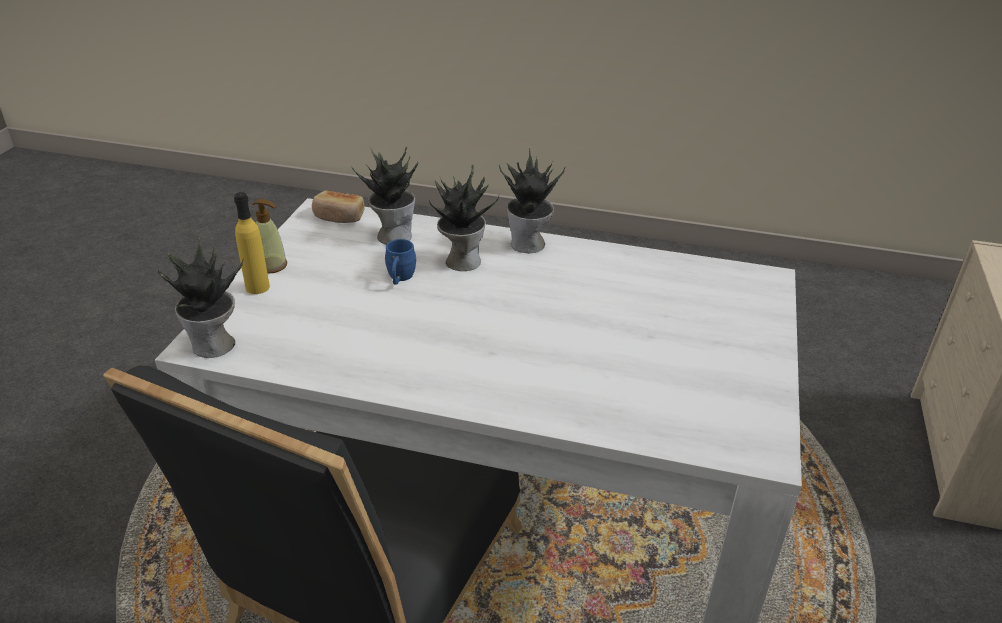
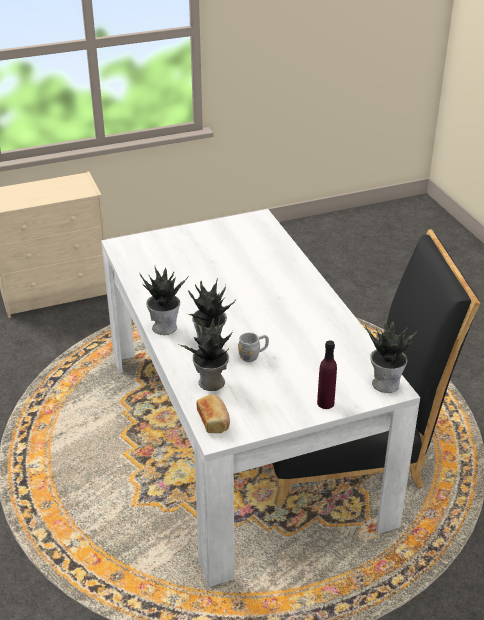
camera: 125 degrees left, 0 degrees up
yellow bottle [234,192,270,294] -> purple bottle [317,340,337,409]
soap dispenser [252,199,287,274] -> none
blue mug [385,239,416,285] -> grey mug [238,333,269,362]

